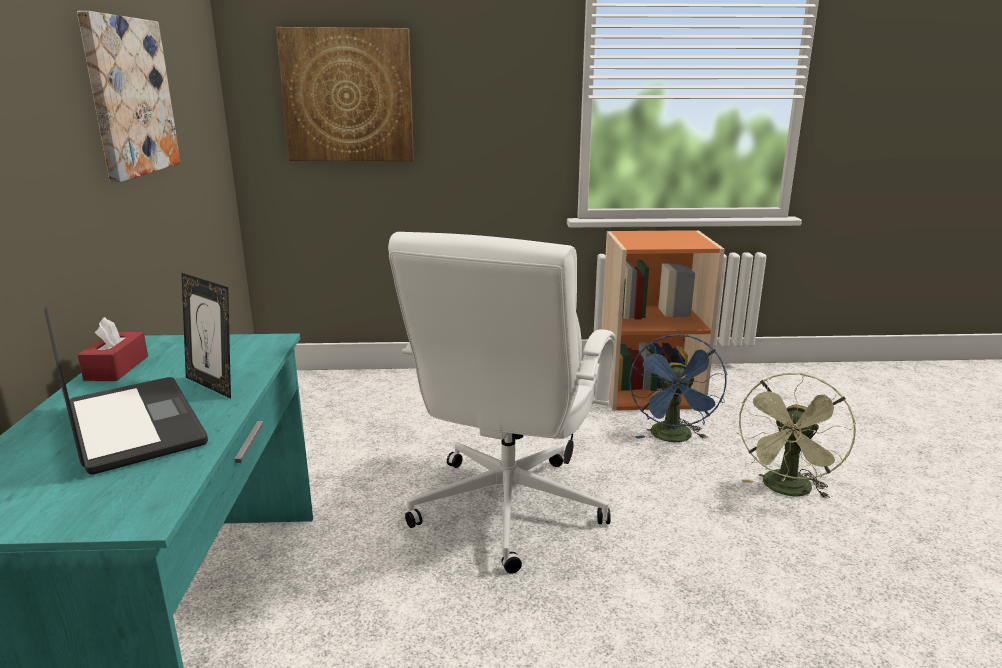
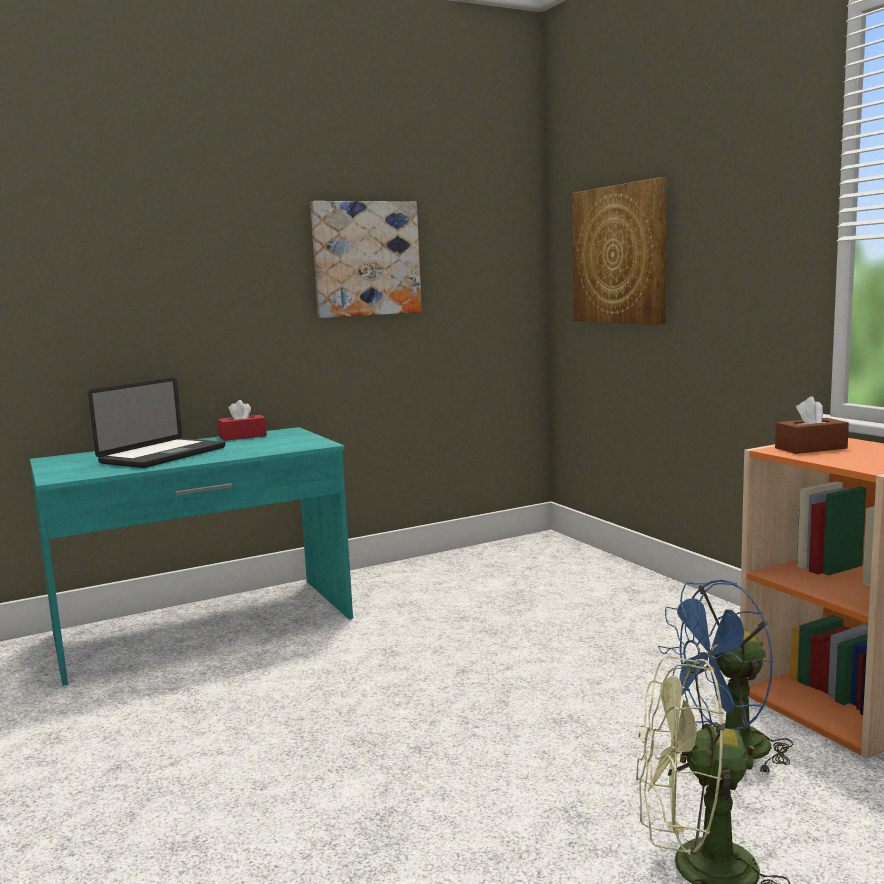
camera: 65 degrees right, 10 degrees down
picture frame [181,273,231,399] -> none
white office chair [388,232,616,574] -> none
none -> brown tissue box [775,396,849,454]

